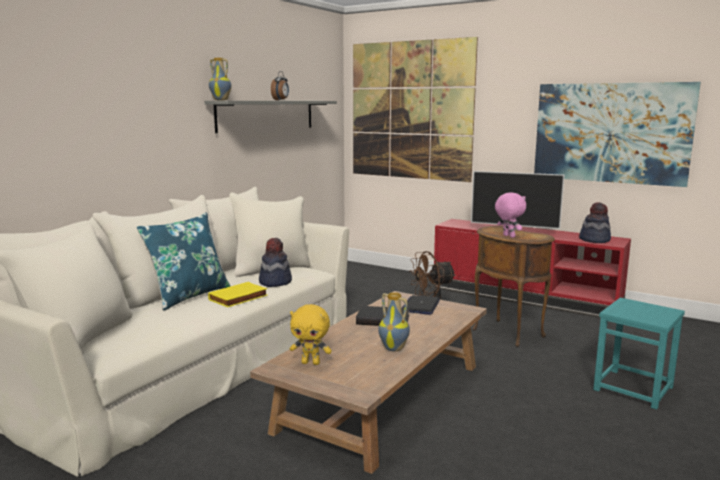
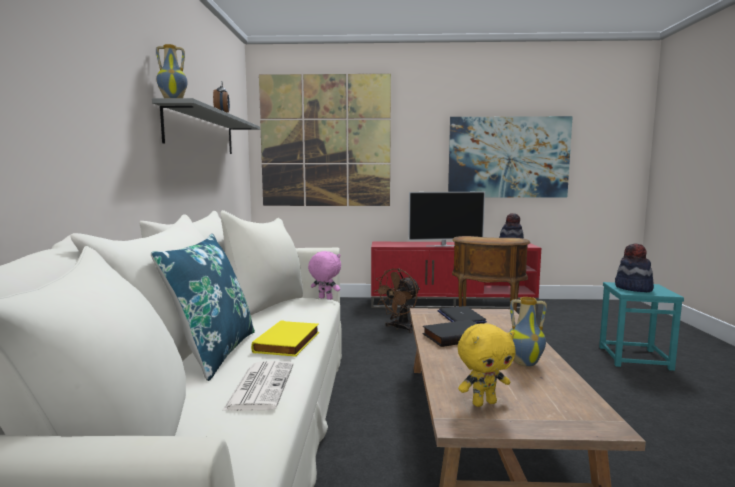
camera: 30 degrees left, 5 degrees down
hat [259,238,292,287] -> hat moved to [615,243,654,292]
pink plush toy [495,193,526,238] -> pink plush toy moved to [308,251,341,300]
none -> newspaper [222,361,293,411]

